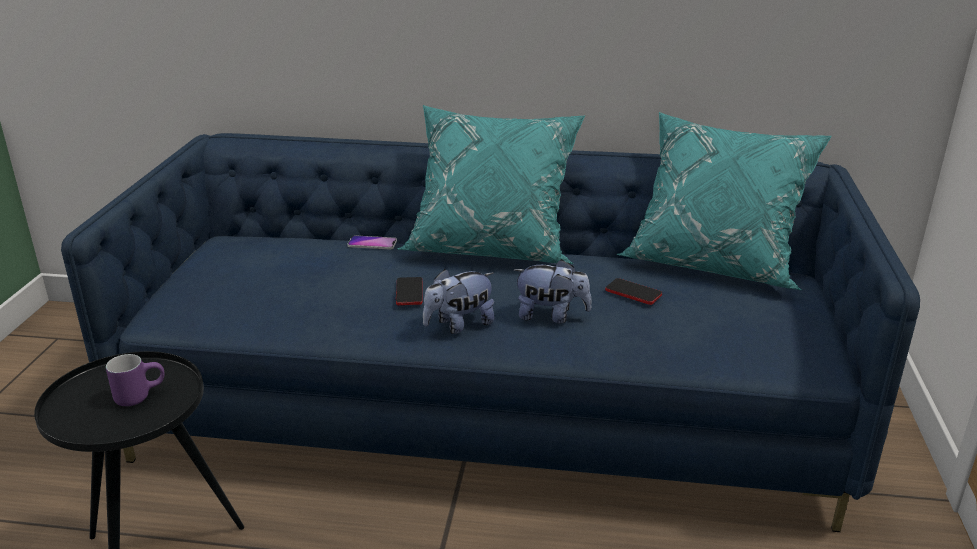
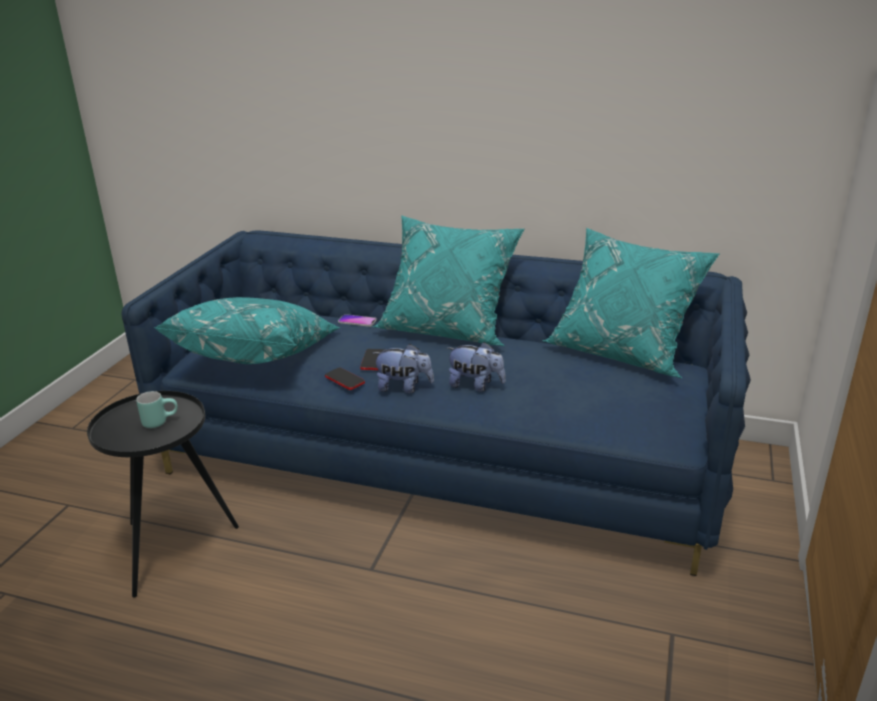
camera: 10 degrees right, 0 degrees up
purple mug [106,354,165,406] -> turquoise mug [136,391,178,428]
plush toy [423,269,494,334] -> plush toy turned 150 degrees counterclockwise [373,344,434,393]
phone [605,278,662,305] -> phone moved to [325,367,365,390]
none -> turquoise pillow [154,297,340,364]

